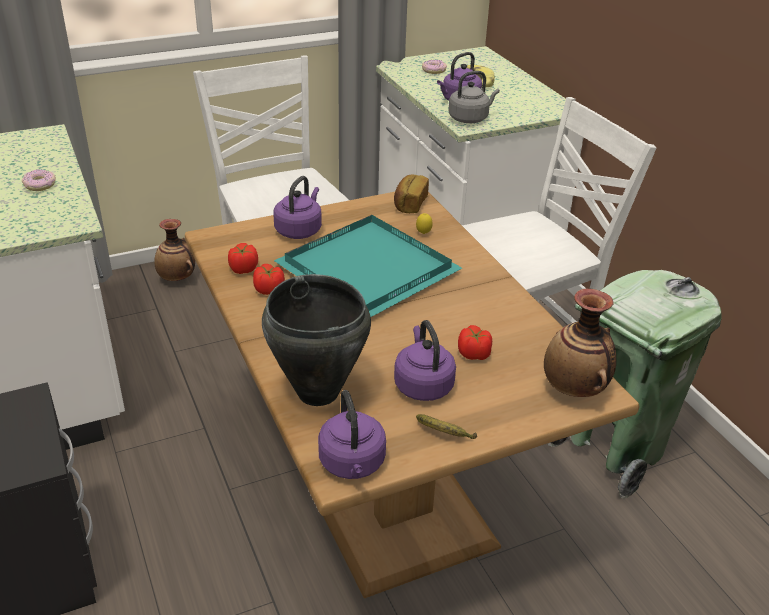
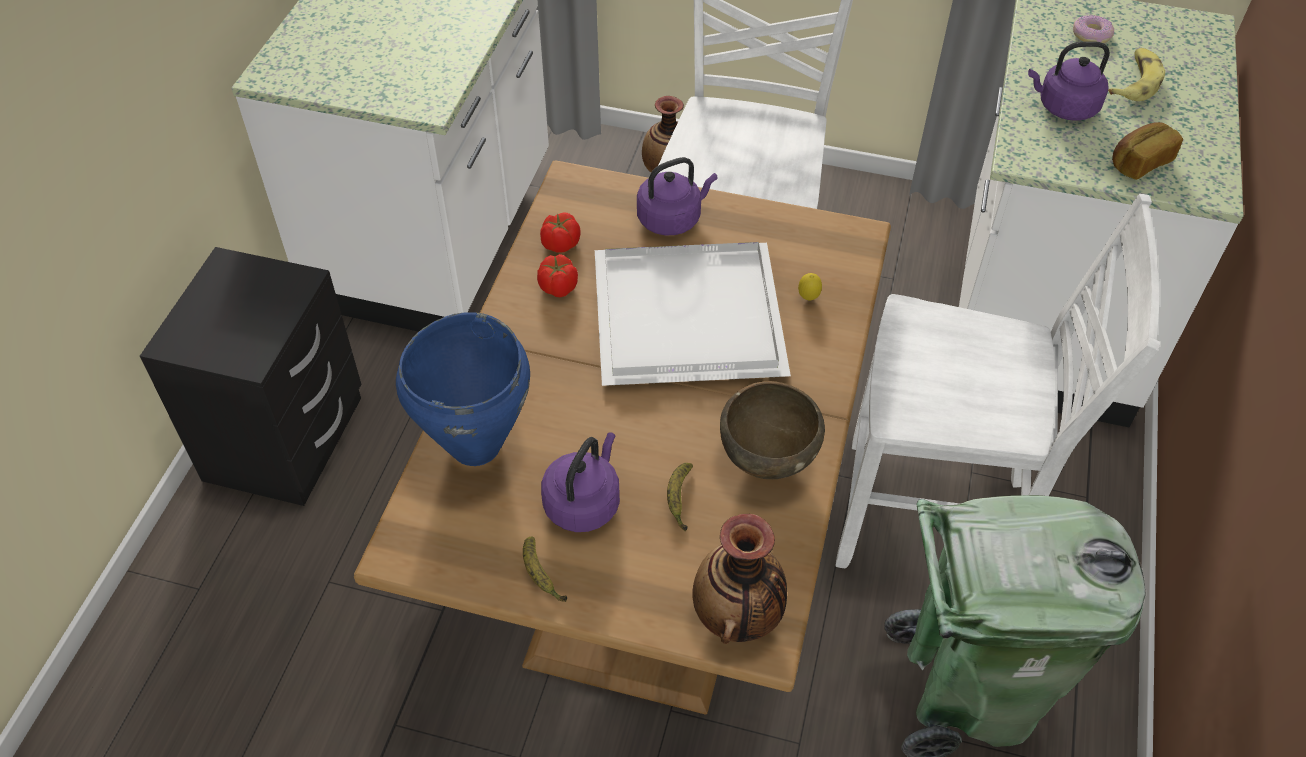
camera: 40 degrees right, 15 degrees up
donut [22,169,56,191] -> none
black cooking pot [262,274,371,406] -> blue cooking pot [396,312,530,466]
turquoise tray [274,215,462,317] -> white tray [595,242,791,386]
purple kettle [318,390,386,479] -> none
bread [394,175,429,213] -> bread moved to [1112,122,1183,180]
grey kettle [448,71,500,123] -> none
tomato [458,325,492,360] -> banana [667,463,693,531]
none -> brown bowl [720,381,825,479]

